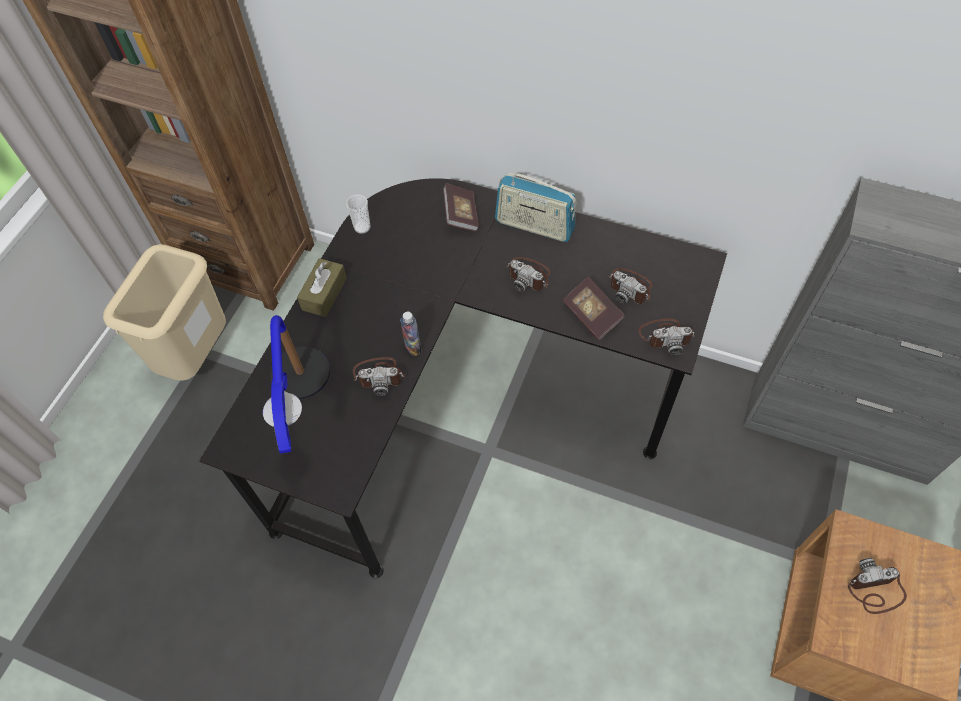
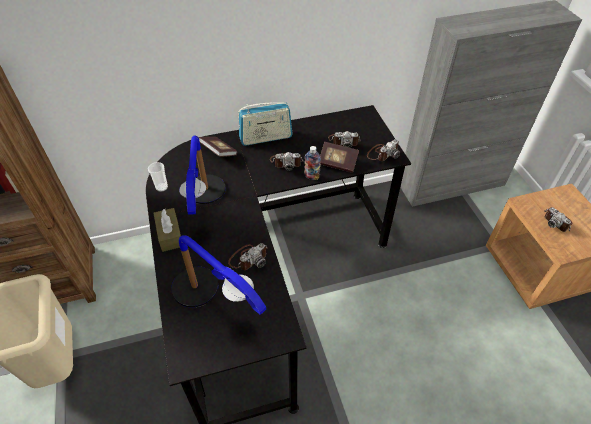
camera: 40 degrees left, 10 degrees down
bottle [400,312,421,356] -> bottle moved to [304,146,321,180]
camera [848,558,907,614] -> camera turned 75 degrees counterclockwise [545,207,572,232]
none -> table lamp [179,136,226,215]

